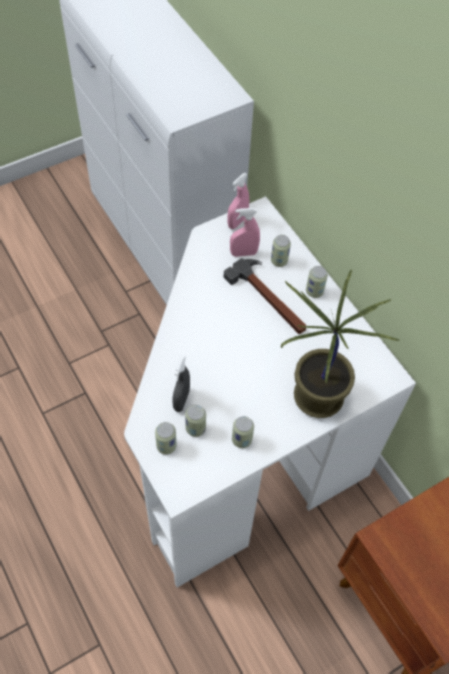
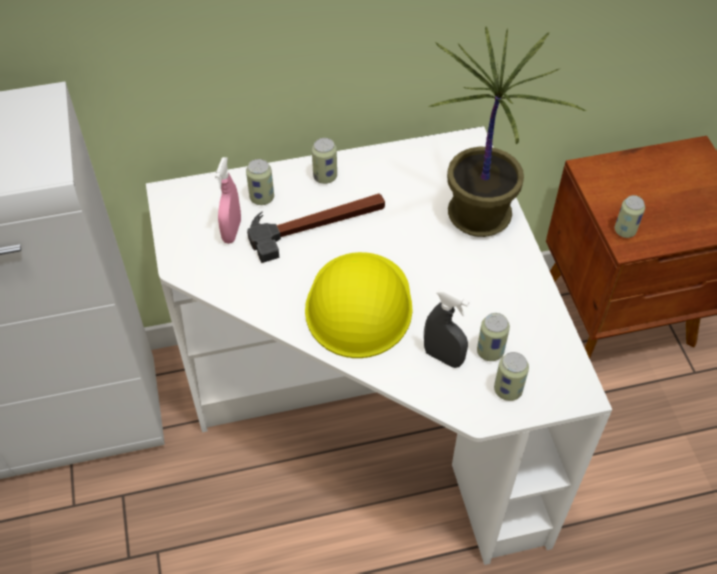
camera: 70 degrees left, 5 degrees down
pink spray bottle [227,173,249,229] -> none
can [232,416,254,448] -> can moved to [615,195,645,238]
none -> yellow hard hat [305,252,413,358]

